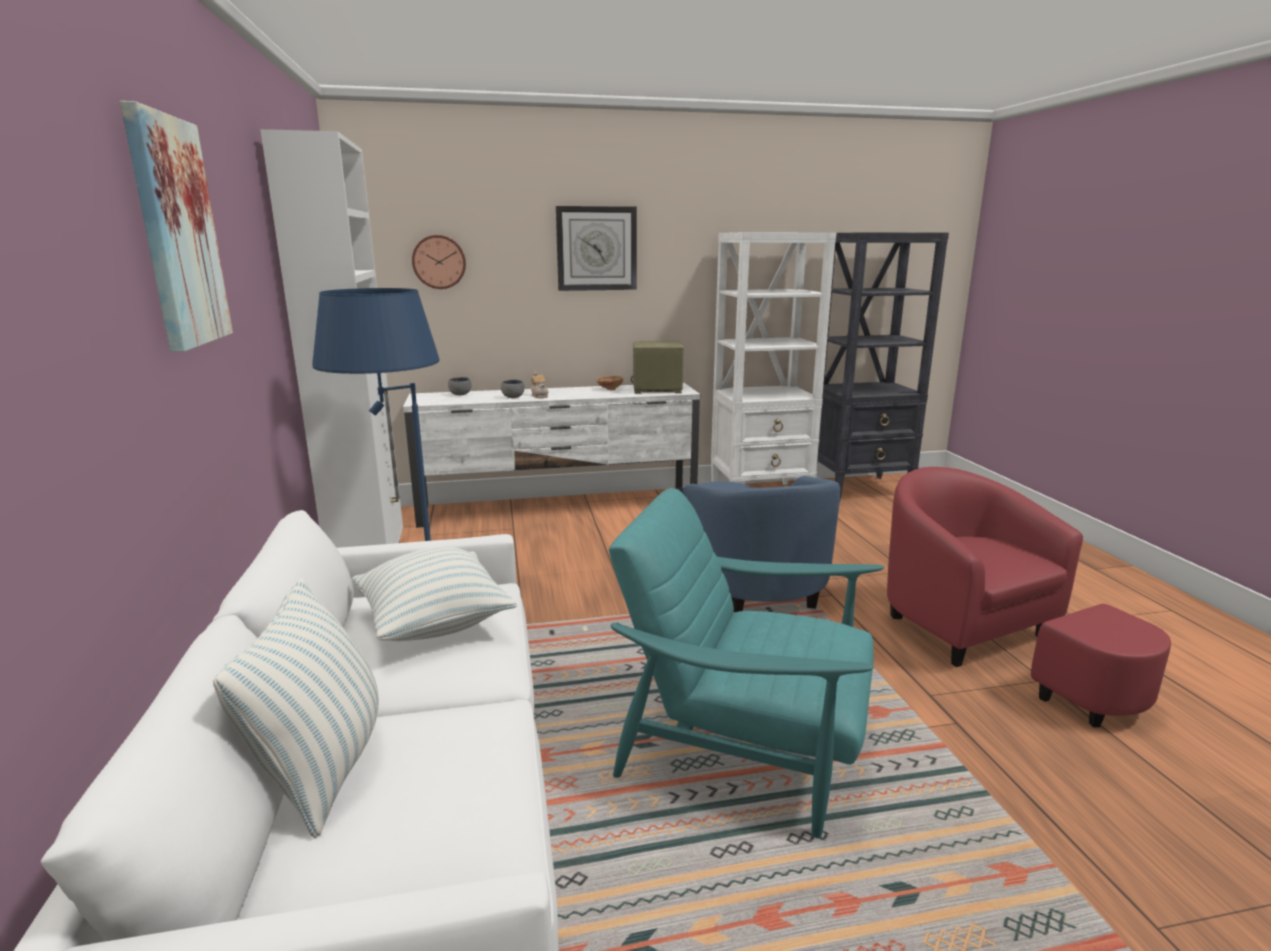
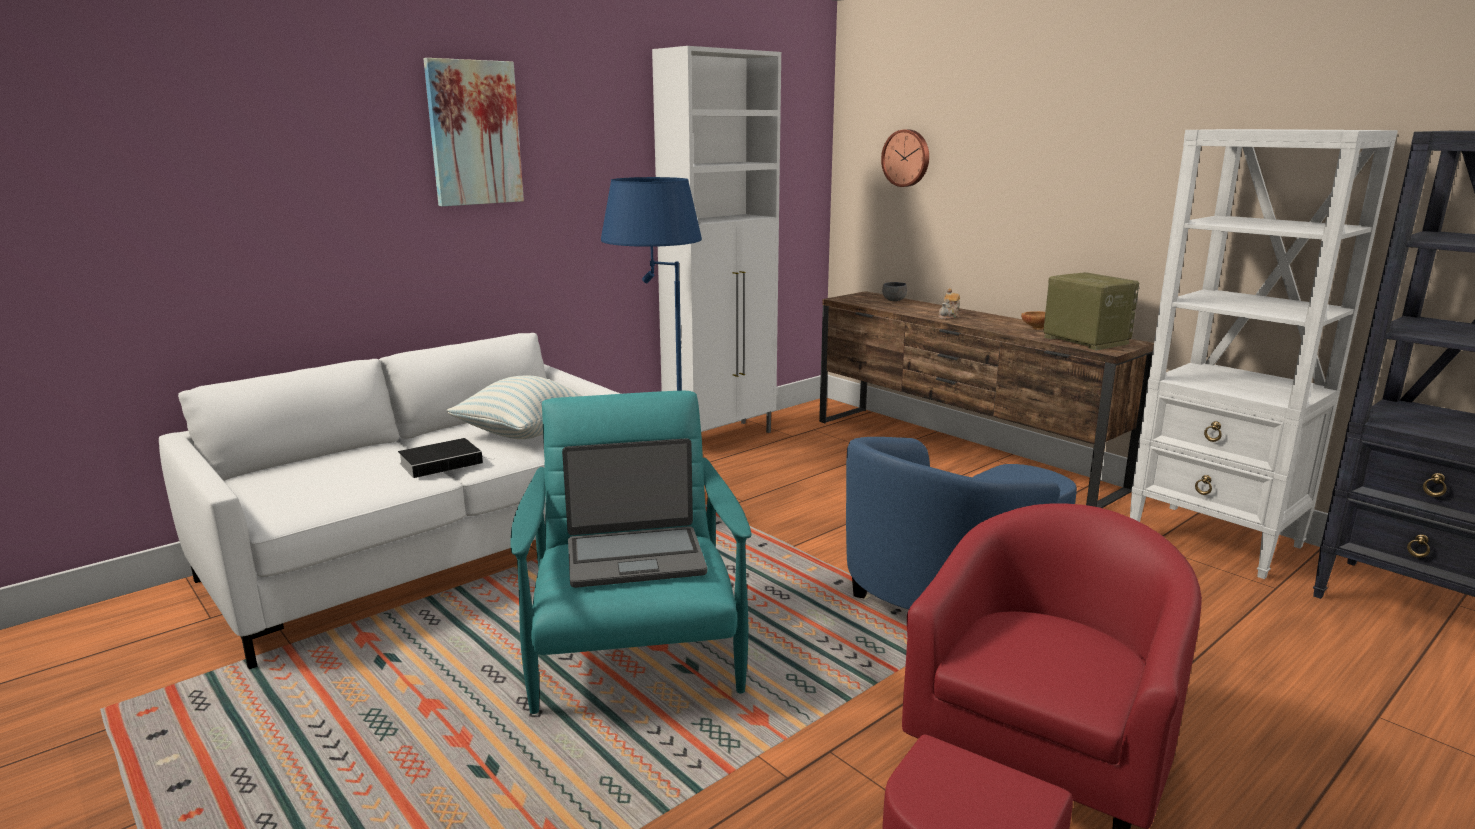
camera: 60 degrees right, 0 degrees up
pillow [213,578,378,838] -> none
white tv stand [403,383,700,528] -> brown tv stand [819,291,1154,508]
grey bowl [501,380,525,398] -> none
wall clock [556,206,637,291] -> none
none -> book [398,438,494,478]
none -> laptop [562,438,707,588]

